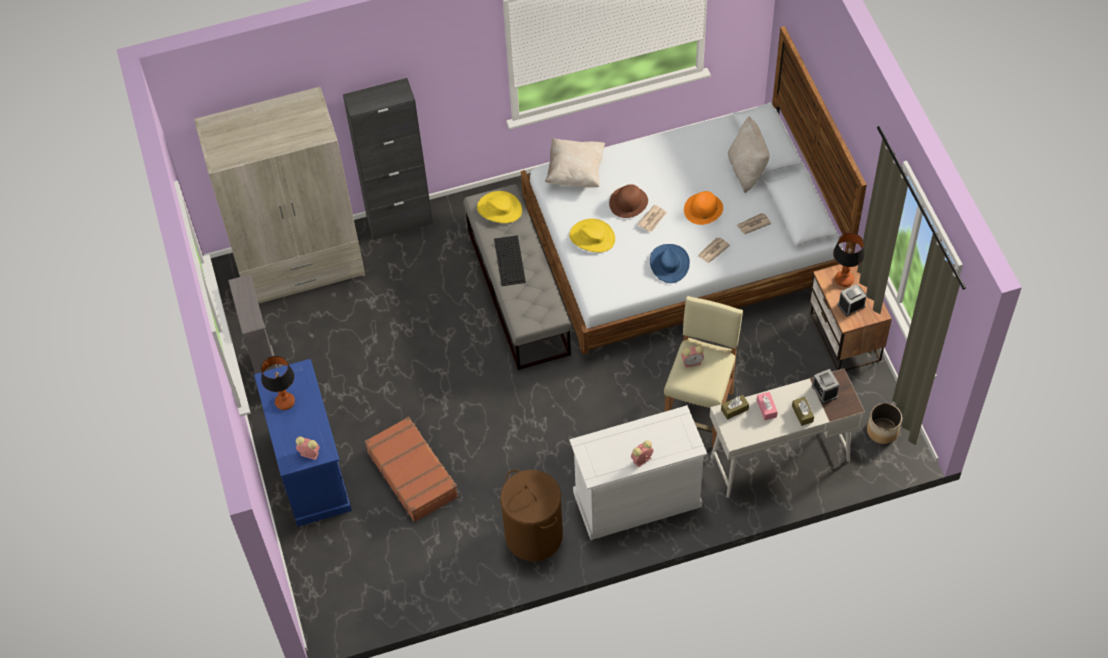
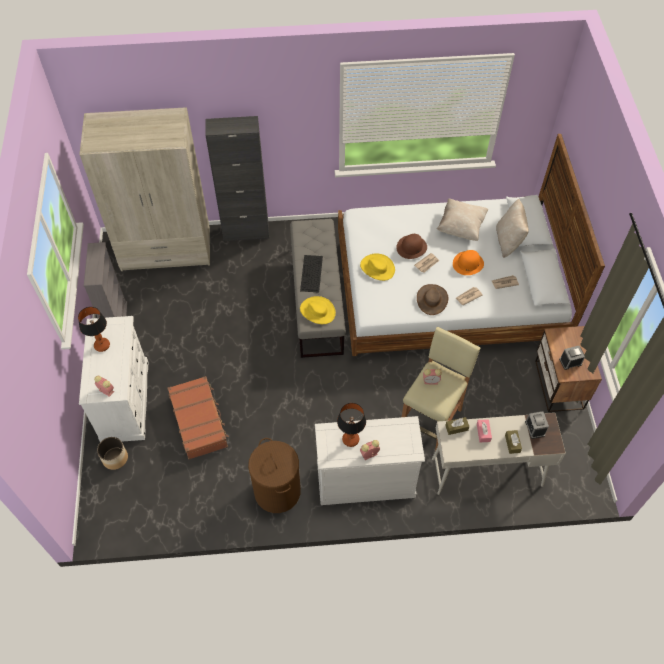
camera: 10 degrees right, 0 degrees up
blue dresser [254,359,352,527] -> white dresser [79,316,148,442]
yellow hat [477,191,522,223] -> yellow hat moved to [300,296,336,324]
beige pillow [545,139,605,187] -> beige pillow moved to [437,198,489,241]
blue hat [650,244,690,283] -> brown hat [417,284,448,315]
table lamp [833,233,865,287] -> table lamp moved to [337,403,366,447]
planter [867,403,902,444] -> planter moved to [97,437,128,470]

